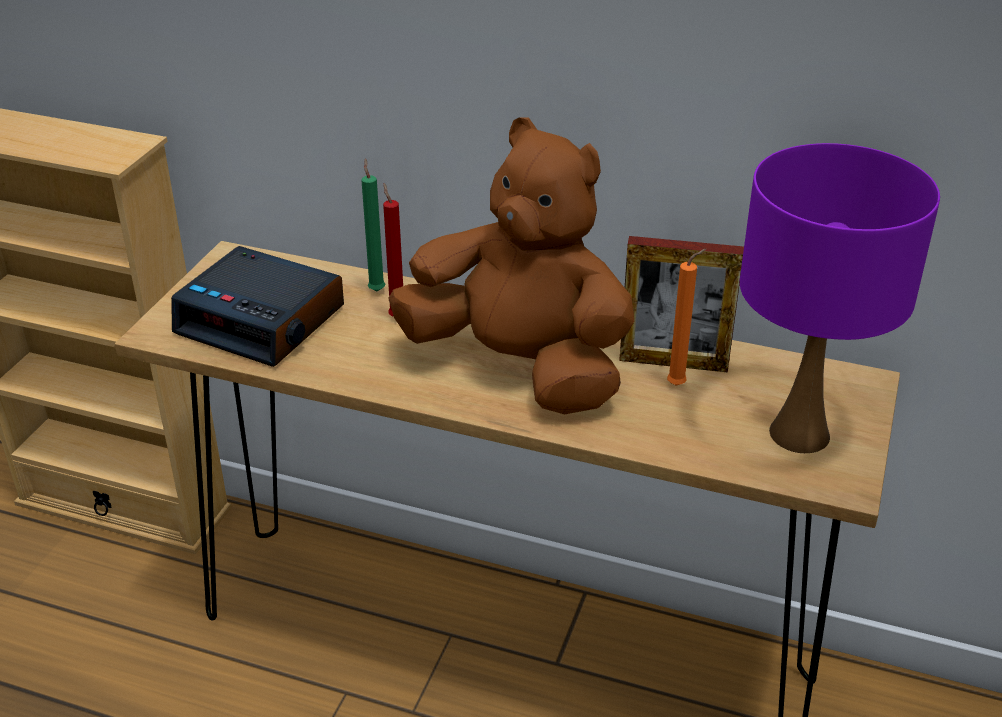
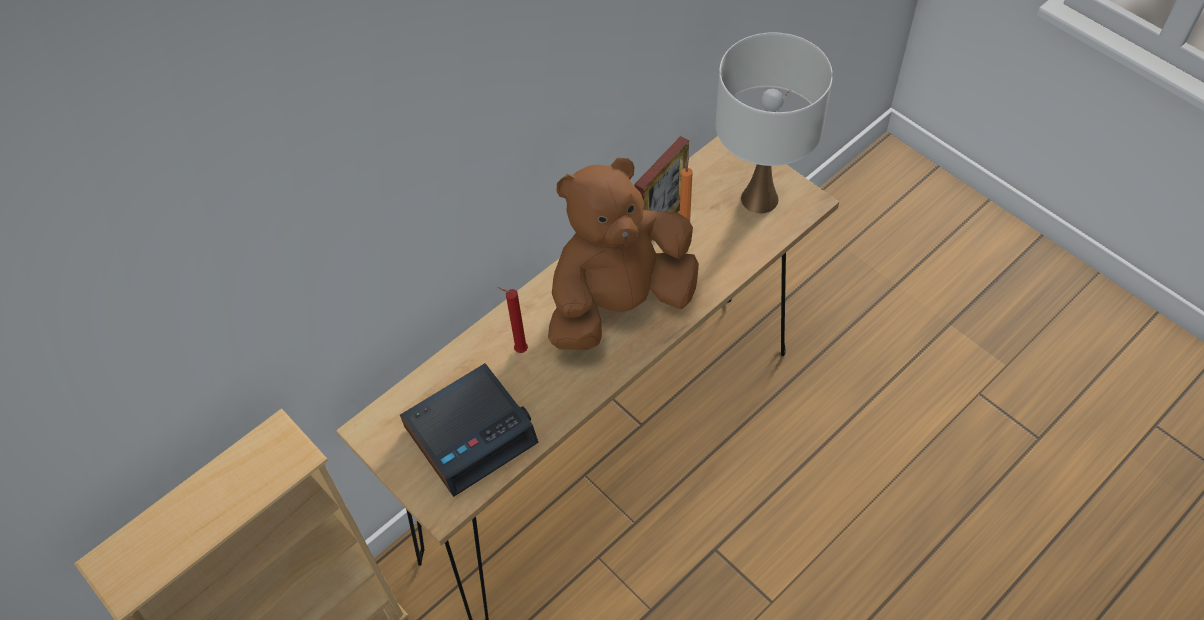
camera: 60 degrees left, 20 degrees up
green candle [361,158,385,291] -> none
purple table lamp [740,143,940,453] -> white table lamp [716,32,833,214]

